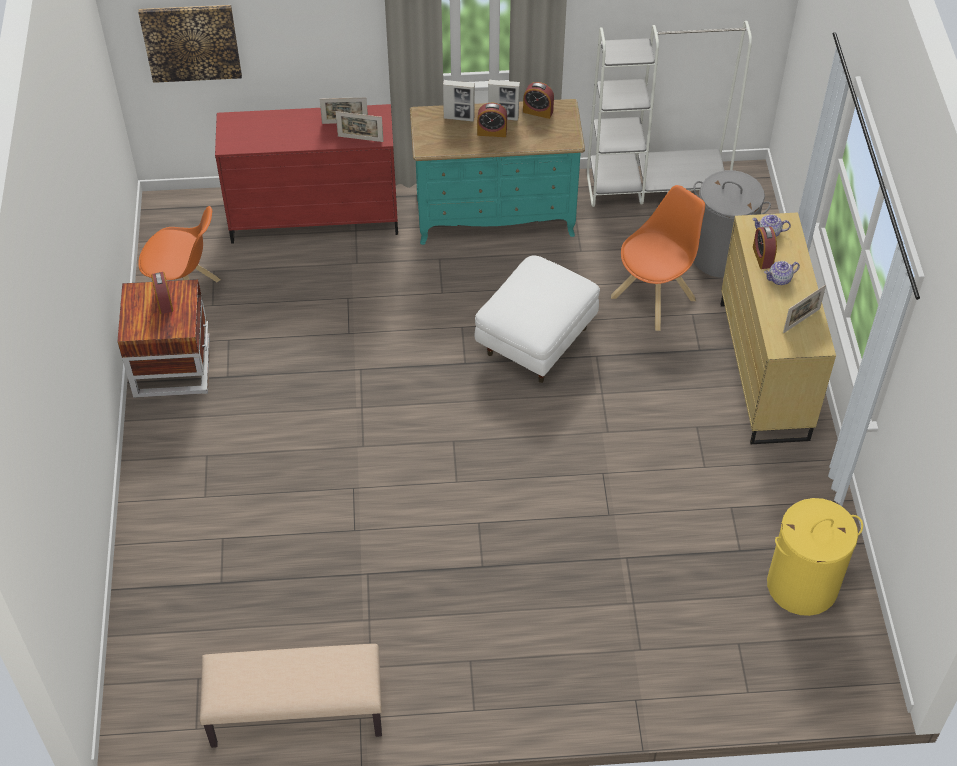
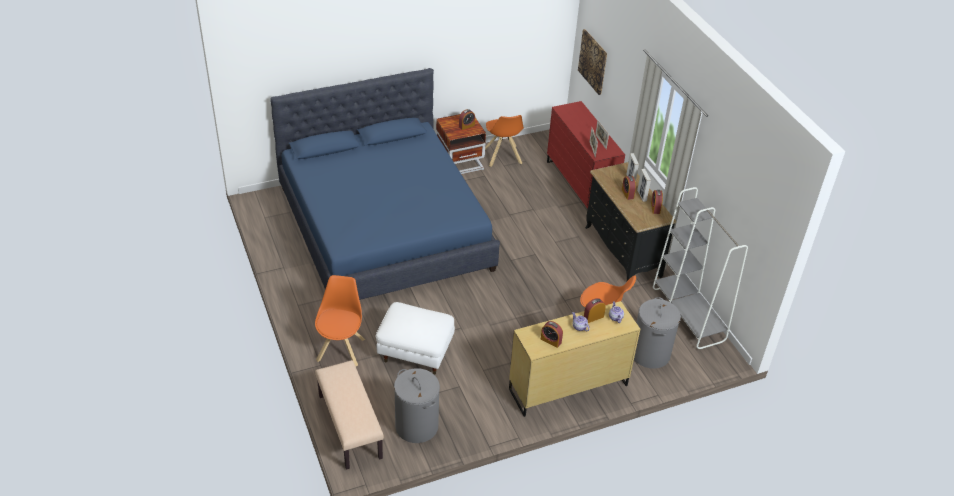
camera: 70 degrees right, 10 degrees down
beige bench [200,644,382,748] -> beige bench moved to [315,360,384,470]
turquoise dresser [410,99,585,245] -> black dresser [585,162,677,281]
white ottoman [475,255,600,383] -> white ottoman moved to [376,302,455,375]
yellow laundry basket [767,498,863,616] -> grey laundry basket [394,368,440,443]
picture frame [783,285,826,333] -> alarm clock [541,321,563,348]
none -> blue bed [270,68,500,300]
none -> orange chair [315,275,365,366]

